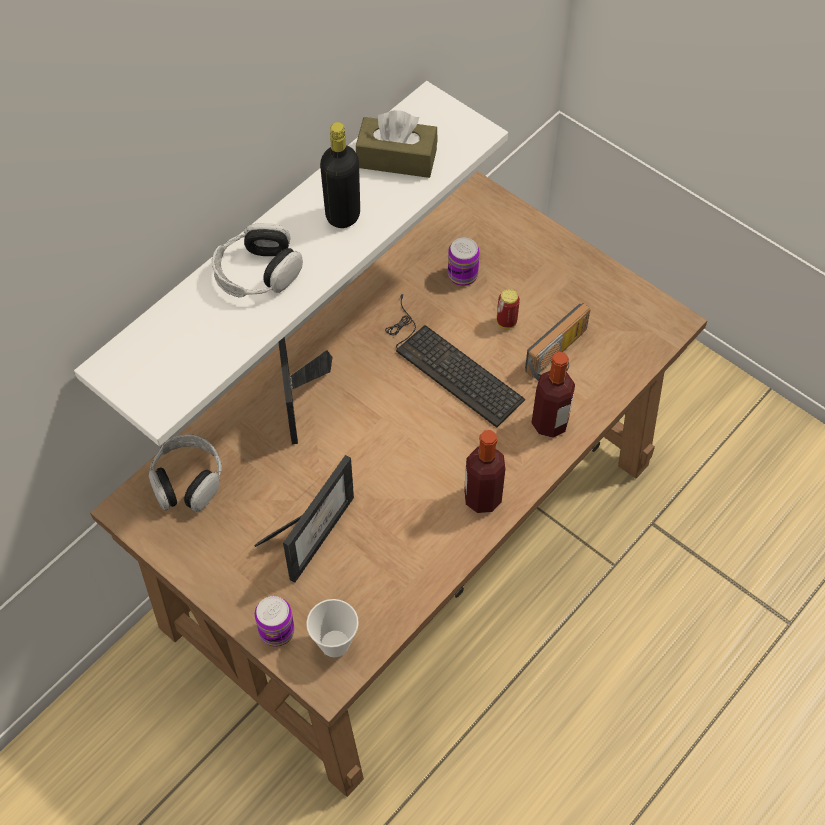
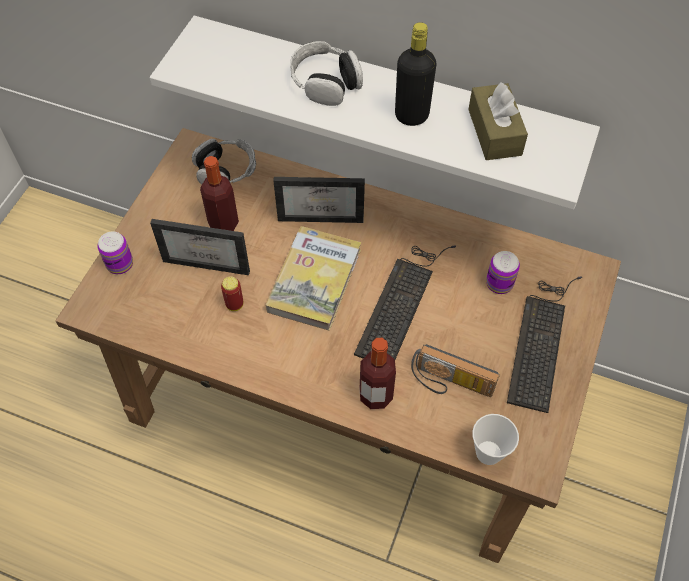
camera: 70 degrees right, 0 degrees up
picture frame [279,337,333,444] -> picture frame turned 150 degrees counterclockwise [273,177,365,223]
cup [306,599,359,657] -> cup moved to [472,414,519,465]
bottle [464,430,505,513] -> bottle moved to [200,156,239,231]
can [497,289,520,329] -> can moved to [221,276,243,311]
none -> book [266,226,361,331]
none -> keyboard [507,276,582,413]

